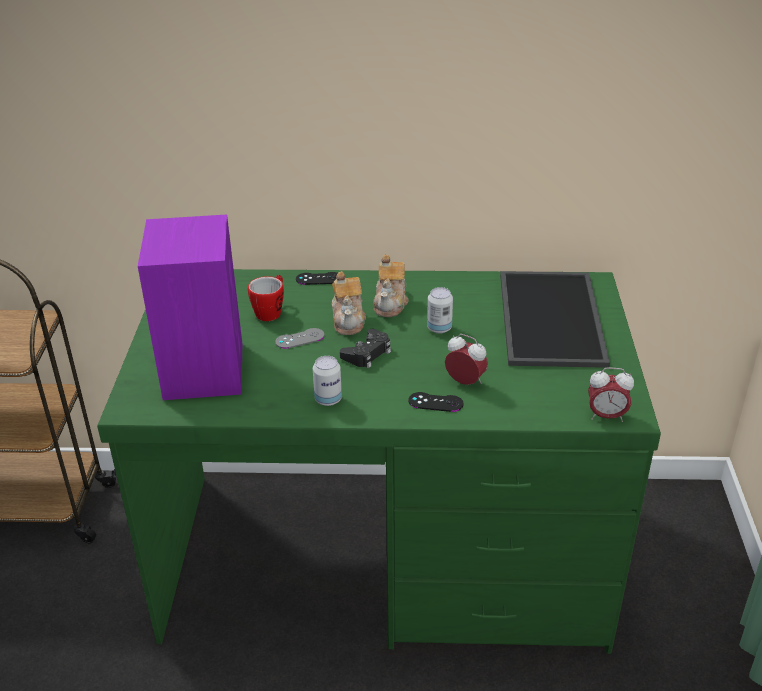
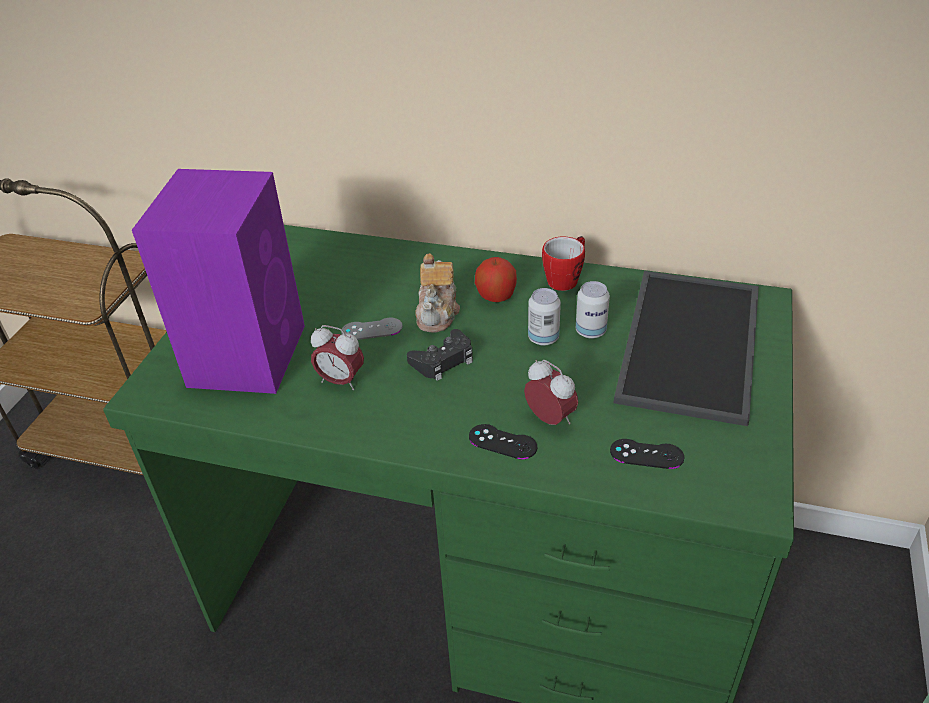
camera: 15 degrees right, 5 degrees up
mug [248,275,284,321] -> mug moved to [542,236,585,291]
black game controller [296,272,338,285] -> black game controller moved to [610,439,684,469]
can [313,356,342,406] -> can moved to [576,281,610,339]
teapot [374,255,409,317] -> apple [475,257,517,302]
alarm clock [588,367,634,422] -> alarm clock moved to [311,325,364,390]

